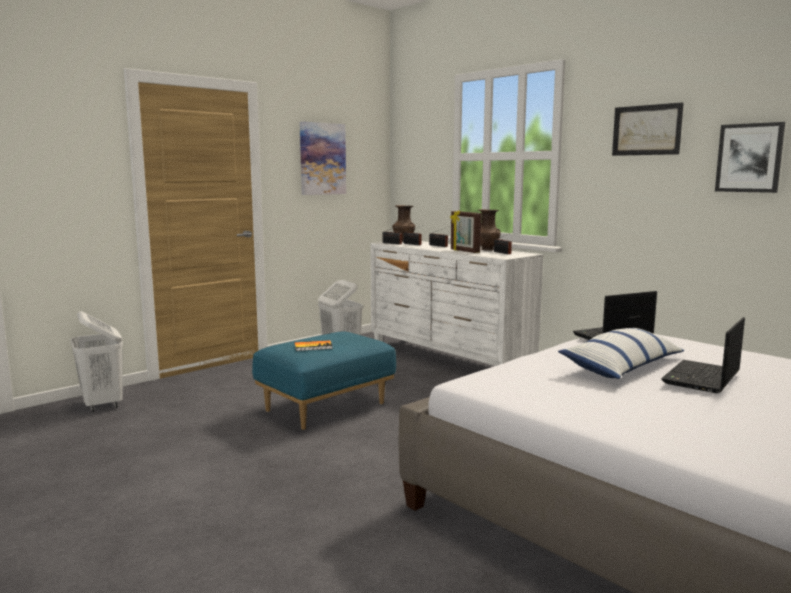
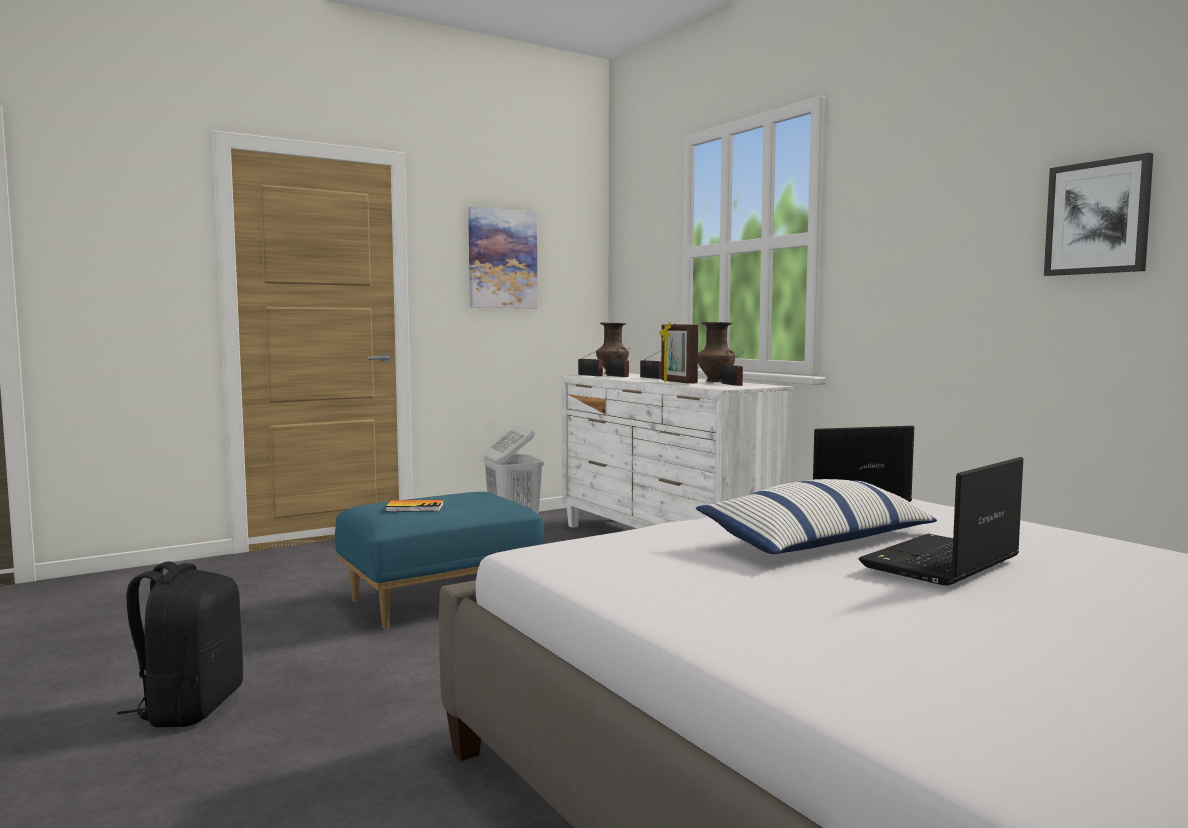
camera: 10 degrees right, 5 degrees down
white laundry basket [70,311,123,412] -> none
picture [612,102,684,156] -> none
none -> black backpack [117,562,243,727]

